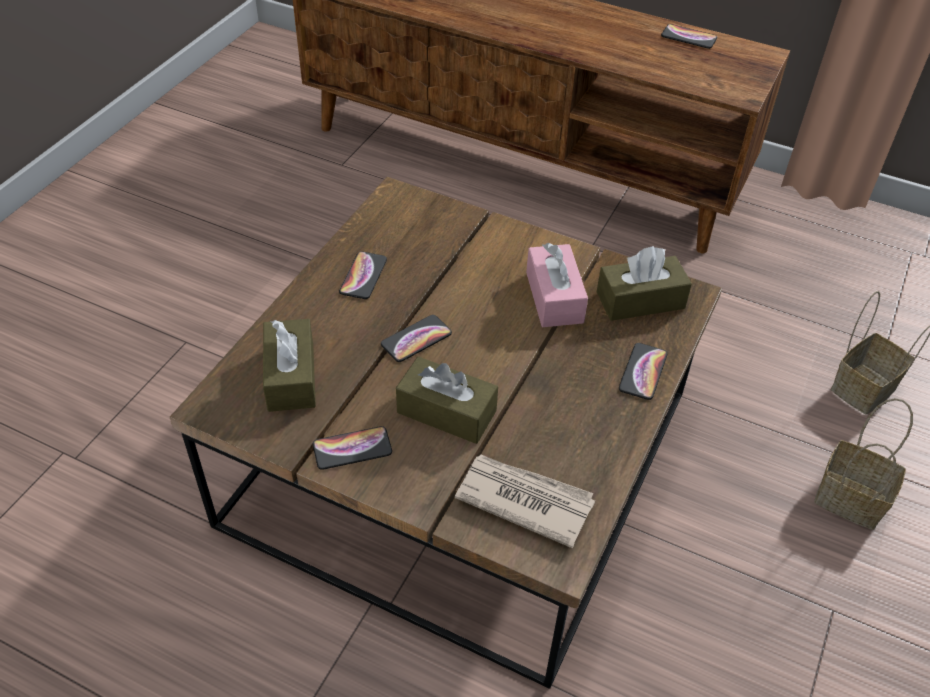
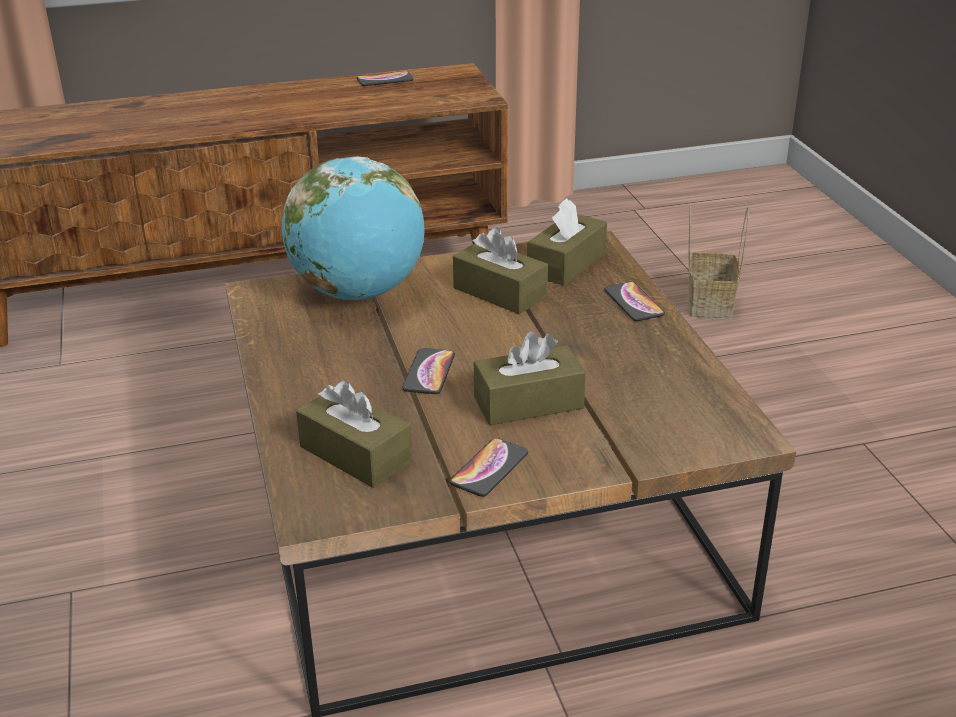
camera: 40 degrees left, 15 degrees down
phone [339,251,387,299] -> none
newspaper [455,455,595,548] -> none
pink tissue box [526,243,588,327] -> brown tissue box [453,227,548,314]
basket [814,398,913,530] -> none
none -> globe [281,156,425,300]

